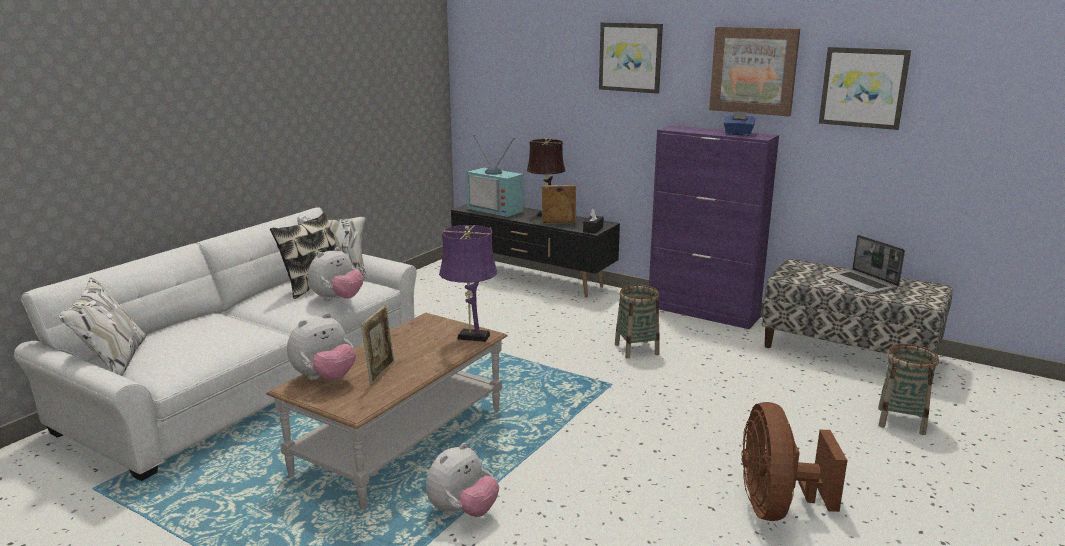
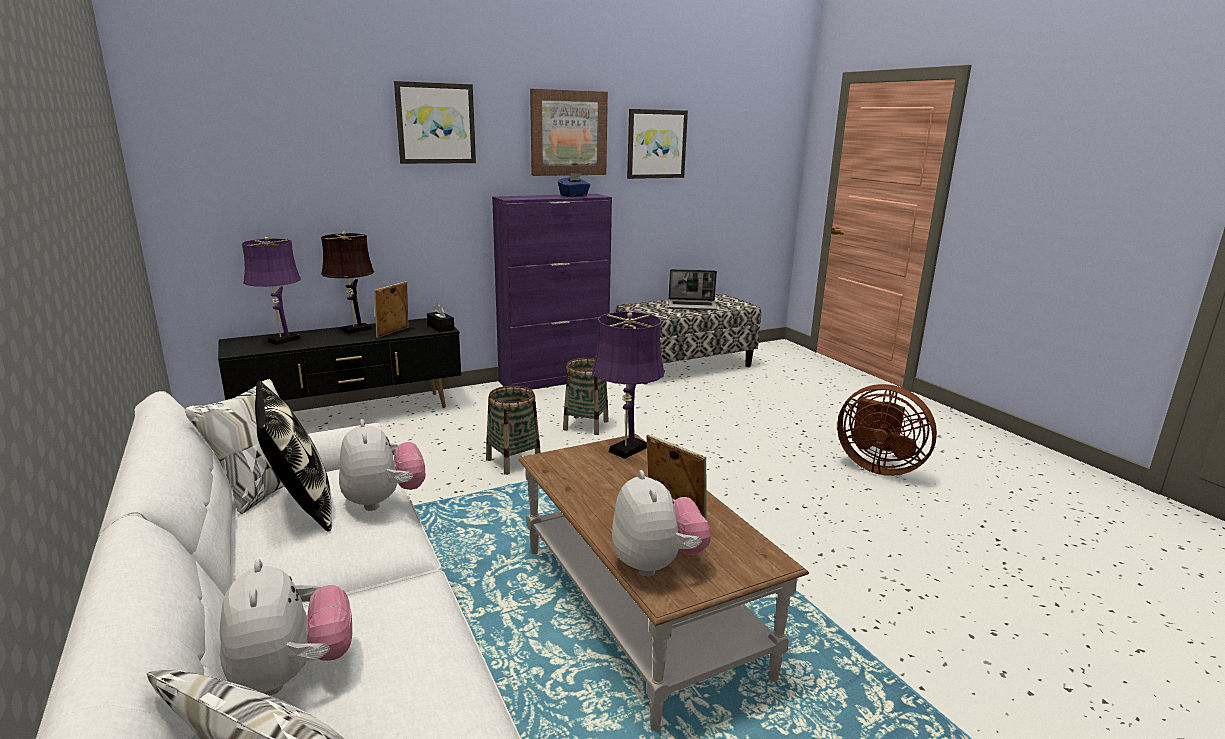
camera: 60 degrees left, 0 degrees up
plush toy [426,443,499,517] -> plush toy moved to [220,559,352,695]
television [466,134,523,217] -> purple table lamp [242,237,301,345]
basket [878,344,939,435] -> basket moved to [486,386,541,475]

